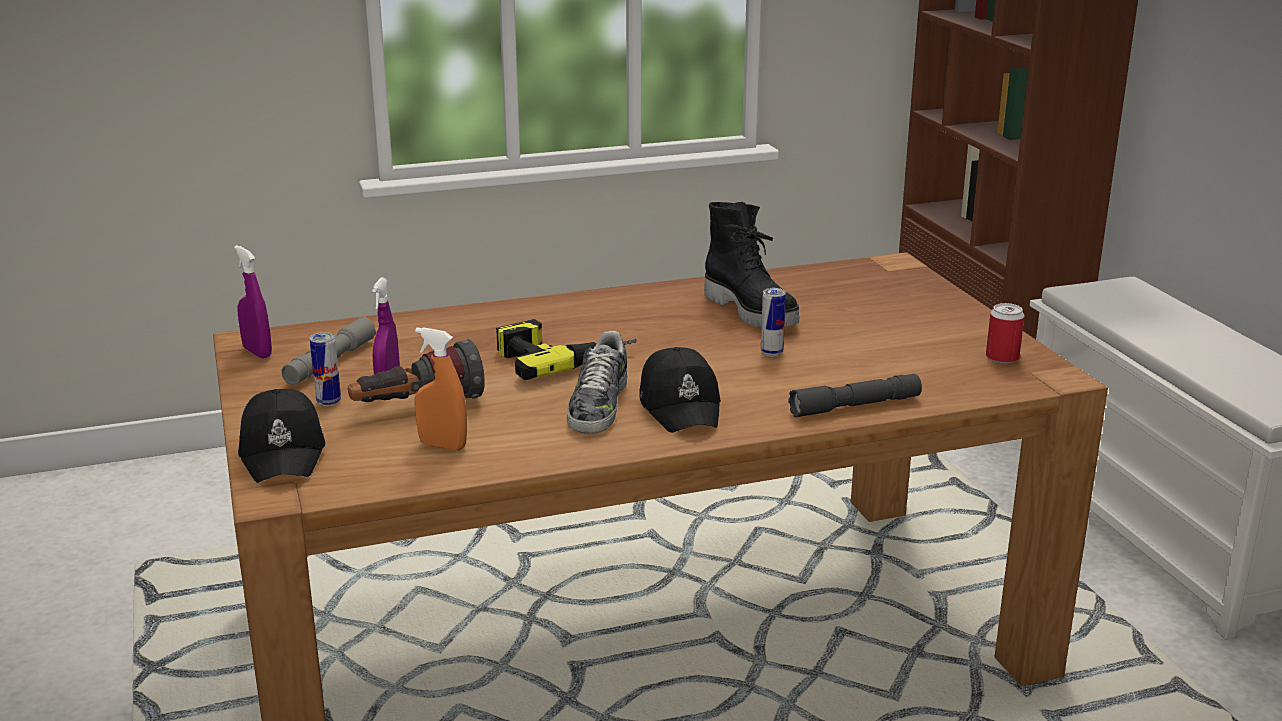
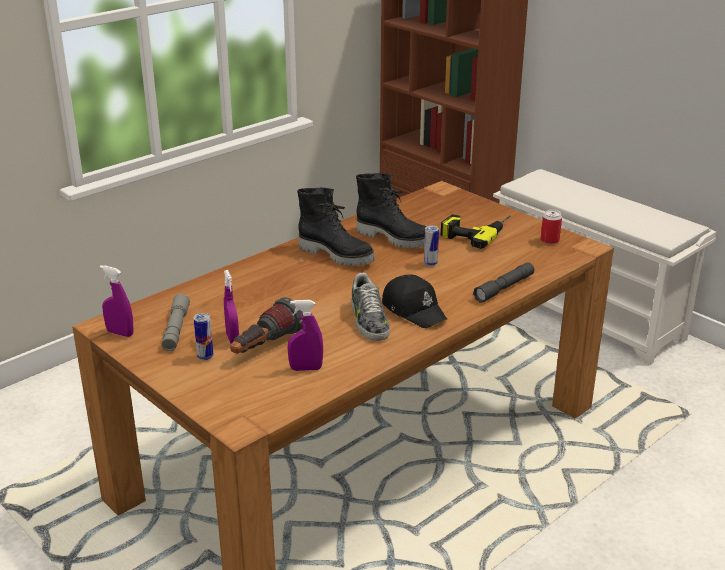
camera: 25 degrees left, 5 degrees up
black cap [238,389,325,483] -> none
orange spray bottle [414,327,467,450] -> purple spray bottle [287,300,323,371]
power drill [496,319,637,380] -> power drill moved to [441,214,511,249]
none -> black boot [297,187,375,266]

